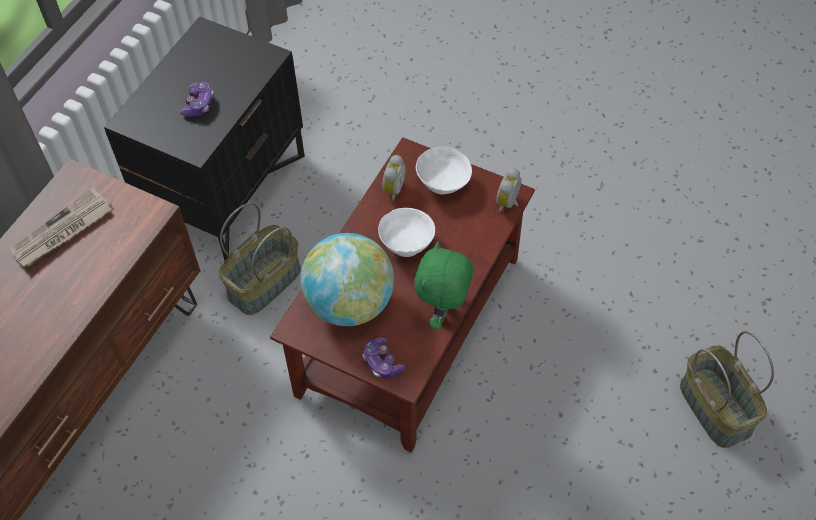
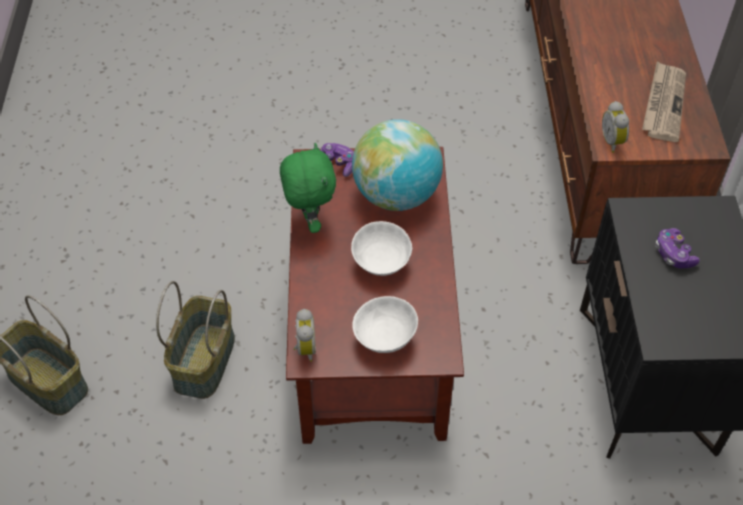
camera: 150 degrees right, 5 degrees down
basket [218,203,301,315] -> basket moved to [156,281,235,399]
alarm clock [382,155,406,201] -> alarm clock moved to [602,101,629,153]

